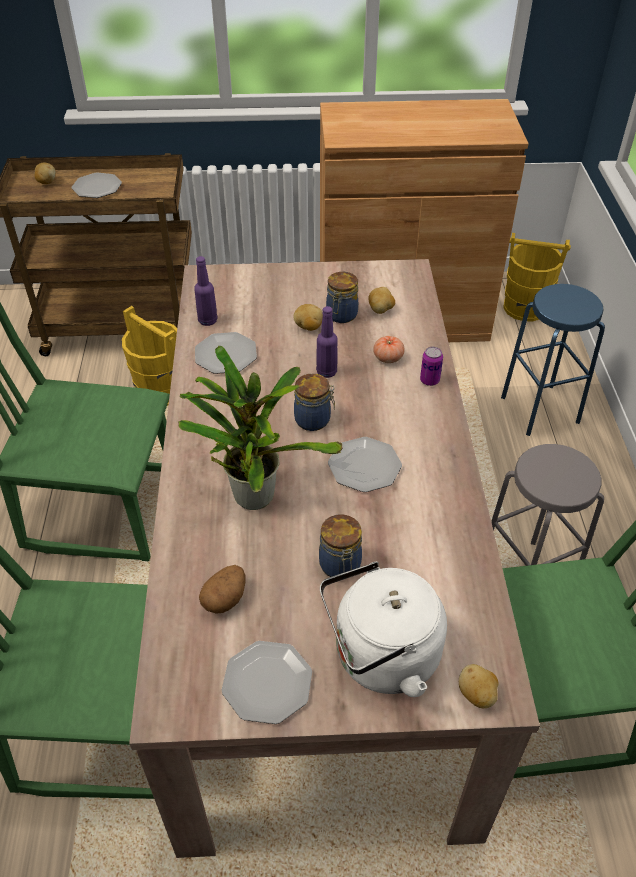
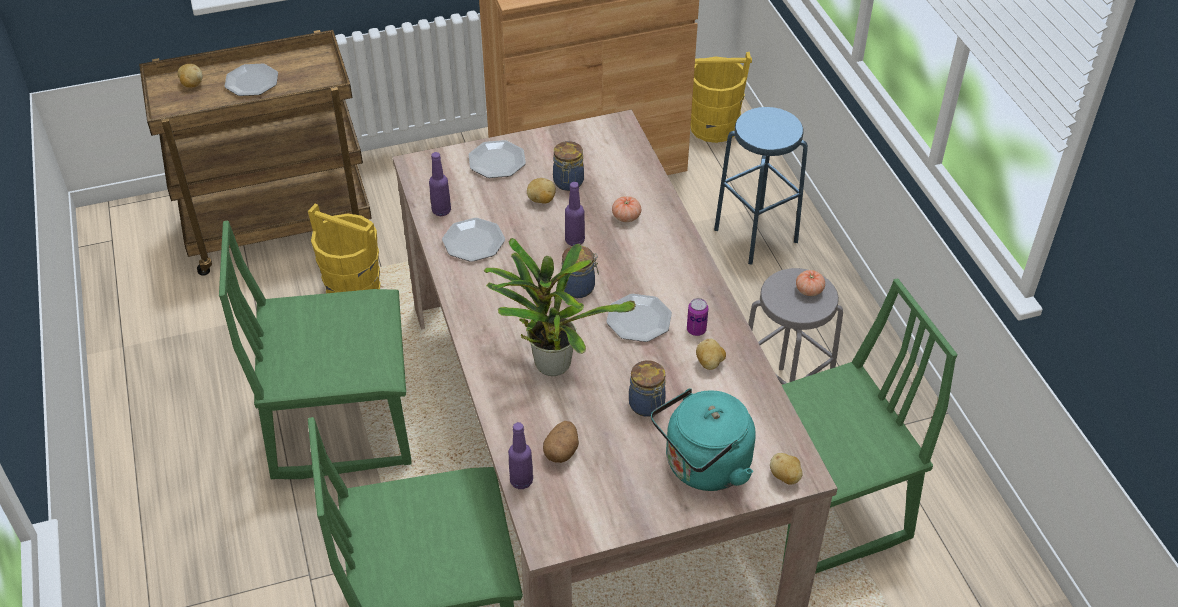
camera: 15 degrees left, 0 degrees up
plate [222,641,312,724] -> plate moved to [469,140,526,178]
white kettle [320,562,447,697] -> turquoise kettle [651,388,756,491]
potato [369,287,395,314] -> potato moved to [696,339,726,370]
can [420,347,443,386] -> can moved to [687,298,709,336]
none -> purple bottle [508,422,533,489]
none -> tomato [796,270,825,296]

